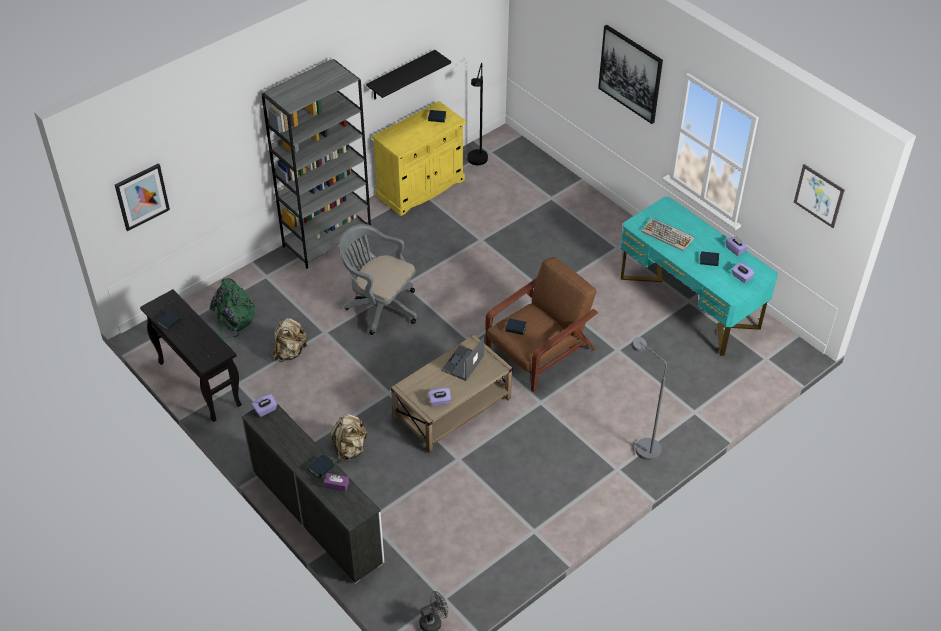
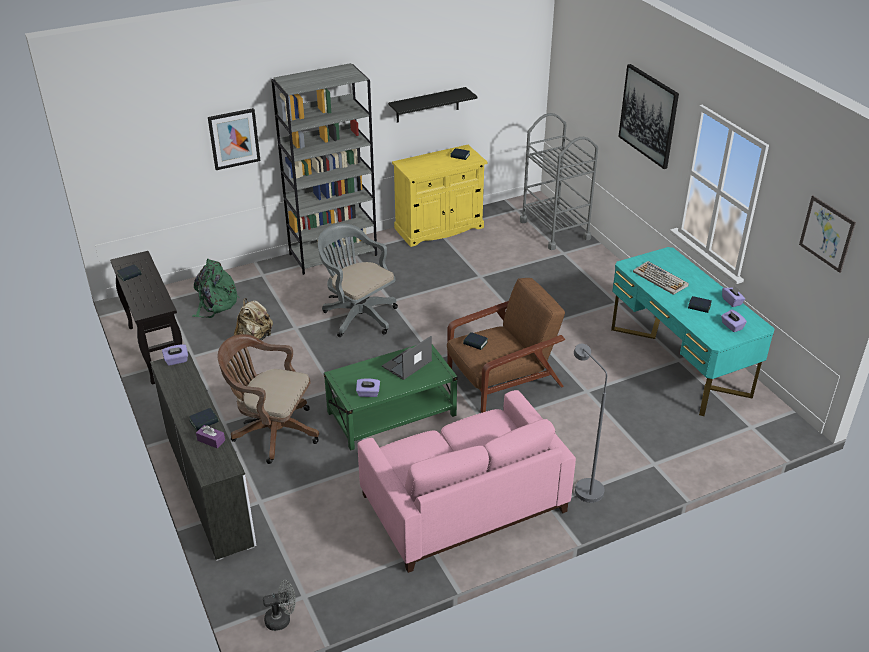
camera: 15 degrees right, 10 degrees down
picture [115,163,170,231] -> picture moved to [208,108,260,170]
beige backpack [330,414,368,462] -> brown office chair [218,334,319,464]
beige coffee table [391,335,513,453] -> green coffee table [324,345,458,451]
black floor lamp [467,63,488,165] -> none
none -> pink sofa [357,390,576,573]
none -> grey cart [520,113,598,250]

